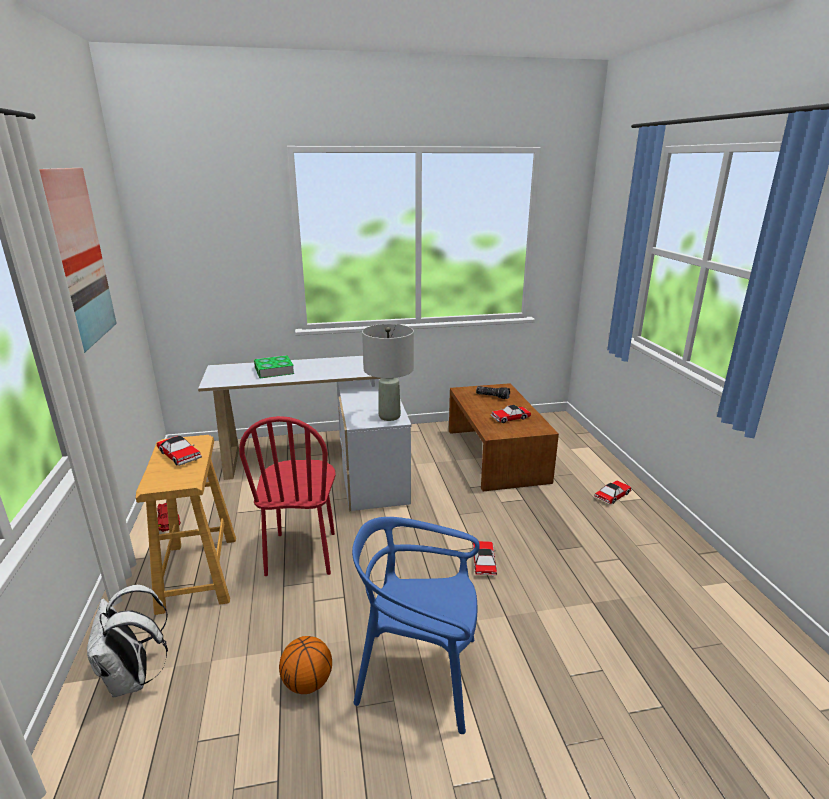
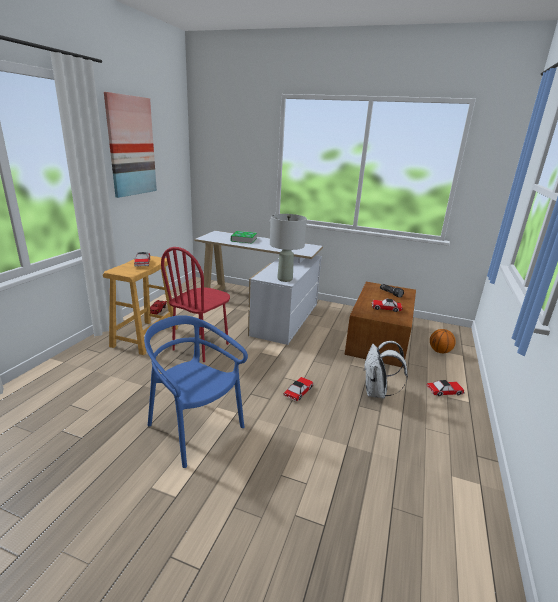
camera: 30 degrees right, 0 degrees up
white backpack [87,585,168,697] -> white backpack moved to [364,341,408,399]
basketball [279,636,332,694] -> basketball moved to [430,329,456,353]

